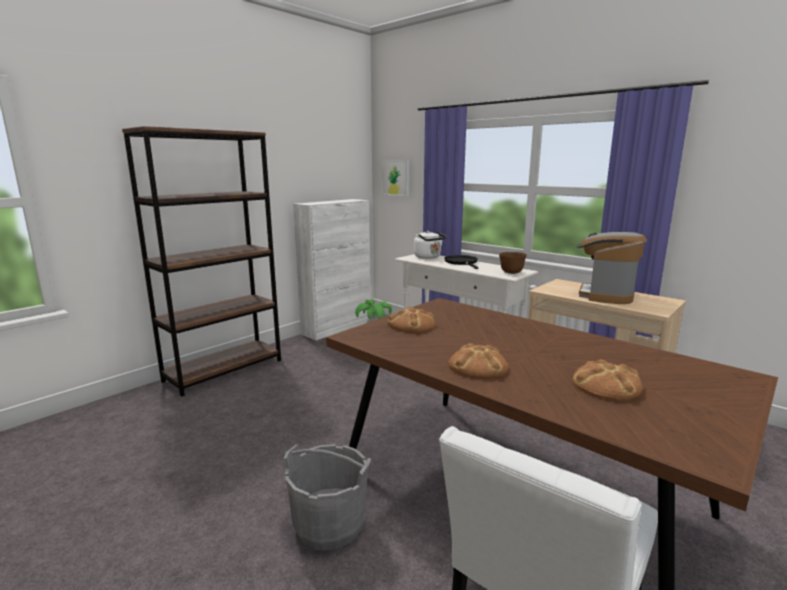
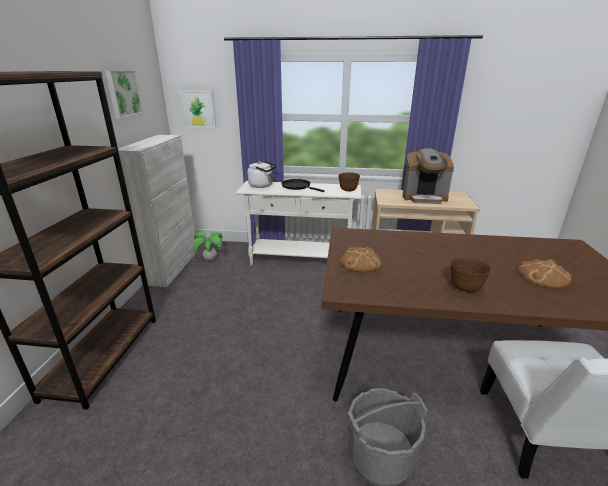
camera: 35 degrees left, 10 degrees up
bread [448,343,509,378] -> brown bowl [450,257,492,292]
coffee machine [577,232,647,304] -> coffee machine turned 75 degrees counterclockwise [403,148,454,204]
none -> picture [105,70,143,119]

